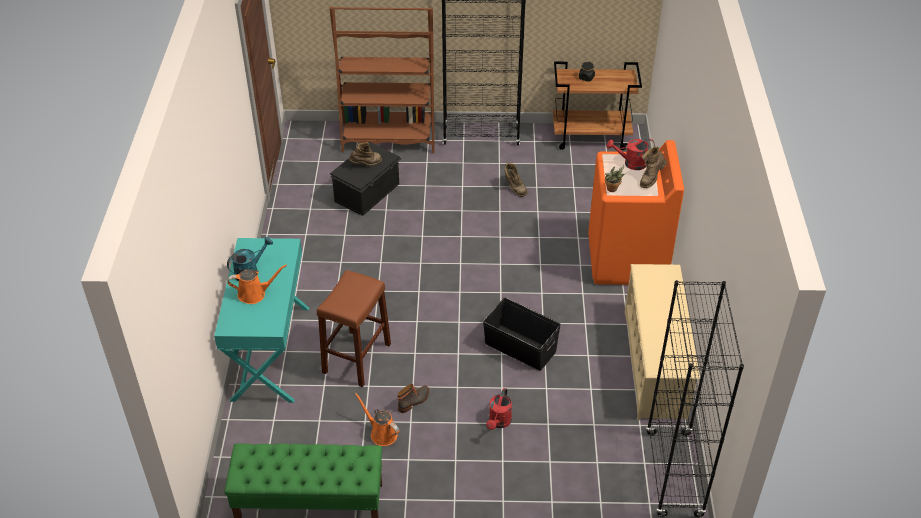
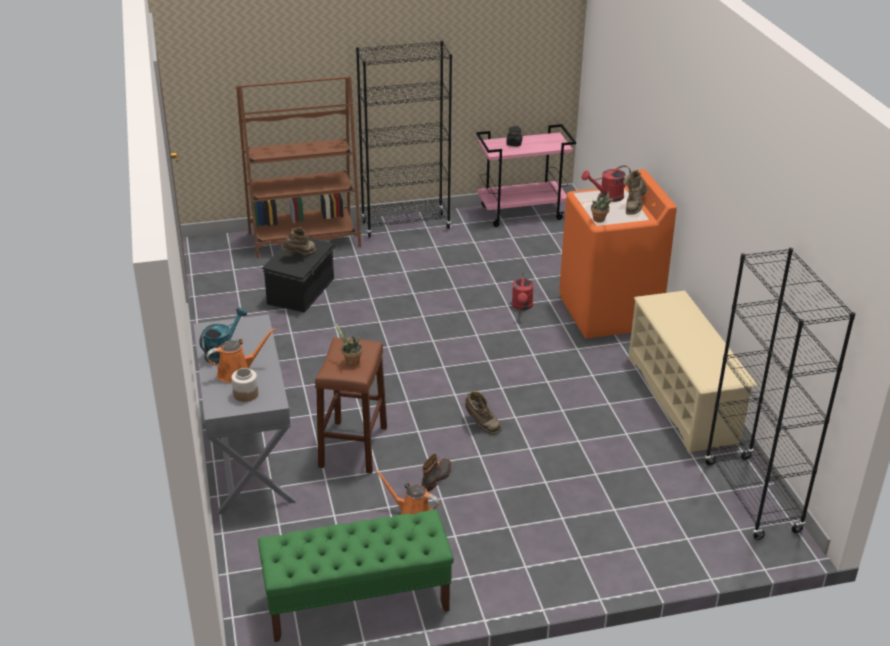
camera: 15 degrees left, 10 degrees down
turquoise desk [214,238,309,403] -> grey desk [194,314,296,515]
black storage box [483,297,561,371] -> none
red watering can [486,388,512,430] -> red watering can moved to [512,272,534,310]
brown boot [505,163,528,197] -> brown boot moved to [465,391,502,434]
brown cart [553,62,642,150] -> pink cart [476,124,576,227]
none -> jar [231,368,258,402]
none -> potted plant [334,321,363,366]

